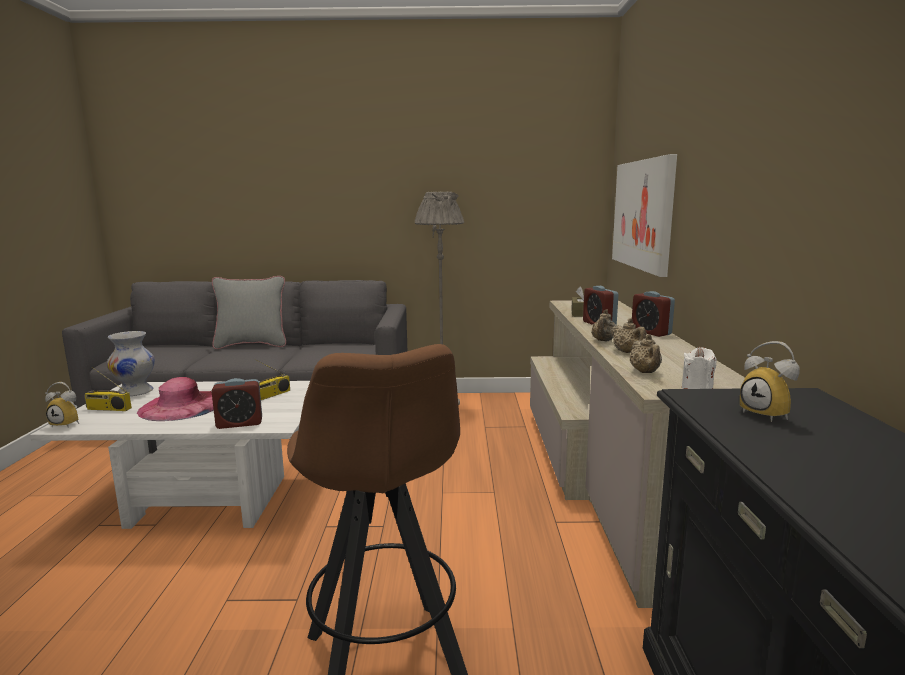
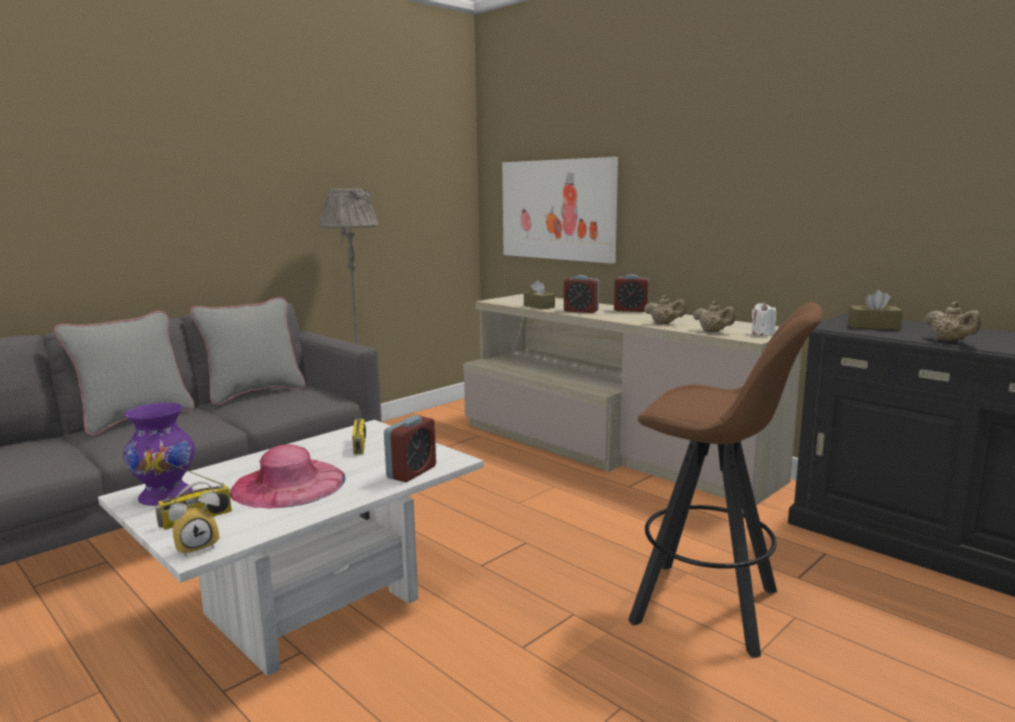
camera: 45 degrees left, 0 degrees up
white vase [107,331,155,396] -> purple vase [123,402,195,506]
beige teapot [591,309,616,341] -> beige teapot moved to [925,302,981,341]
alarm clock [740,341,800,422] -> brown tissue box [848,290,903,330]
none -> grey pillow [190,297,305,405]

